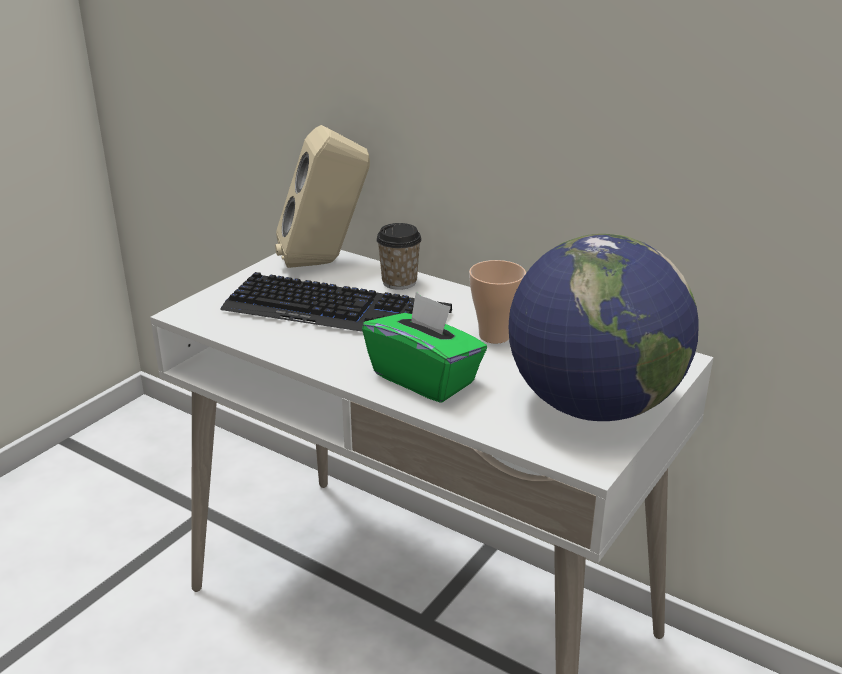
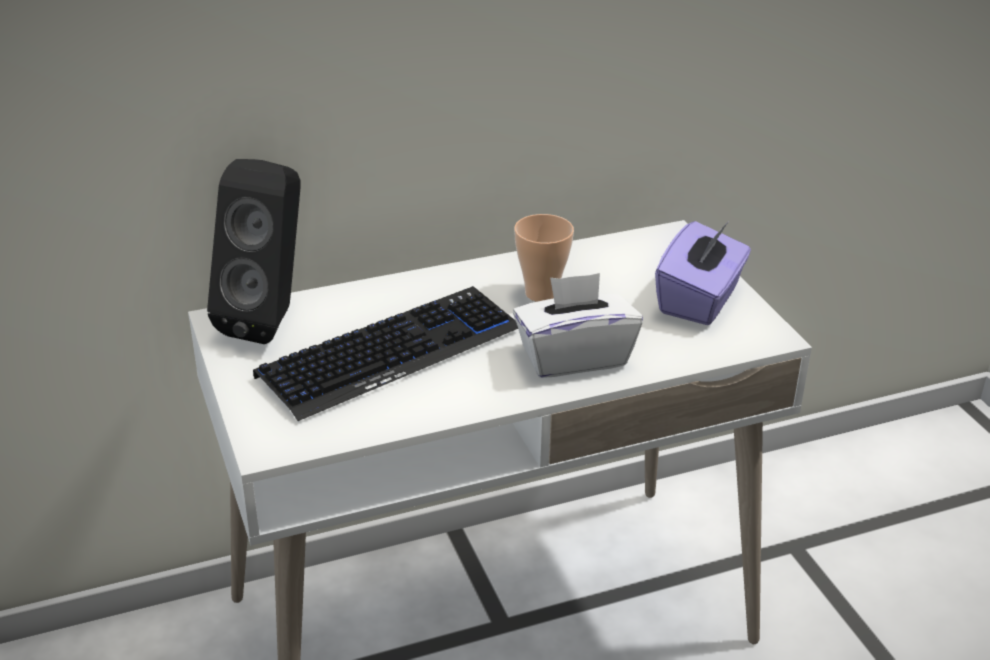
camera: 55 degrees left, 5 degrees up
beige speaker [275,125,370,268] -> black speaker [207,159,301,344]
green tissue box [362,292,487,403] -> white tissue box [513,273,643,378]
cup [376,223,422,290] -> none
globe [509,234,699,421] -> purple tissue box [655,221,751,325]

